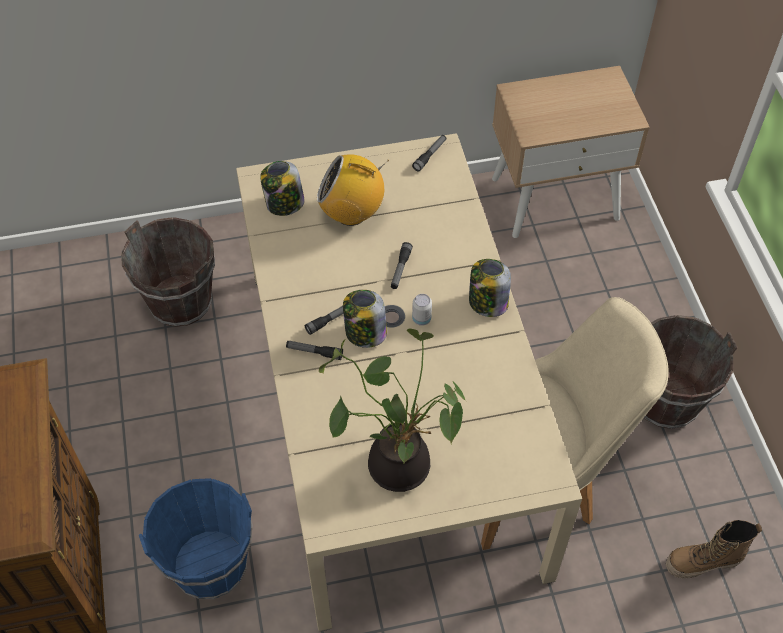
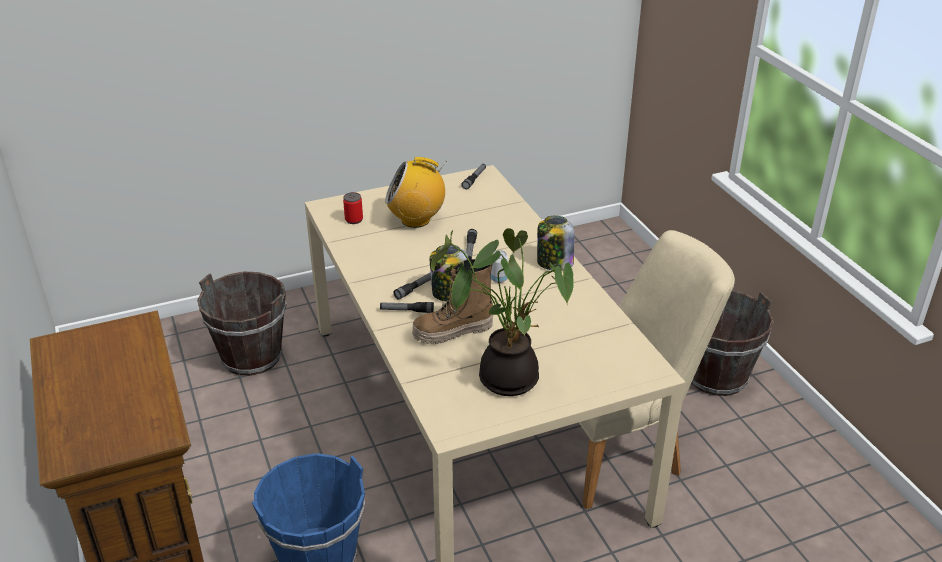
camera: 10 degrees left, 20 degrees down
jar [260,161,304,216] -> can [343,192,363,224]
beige nightstand [492,66,650,238] -> none
boot [666,520,762,579] -> boot moved to [412,259,493,344]

